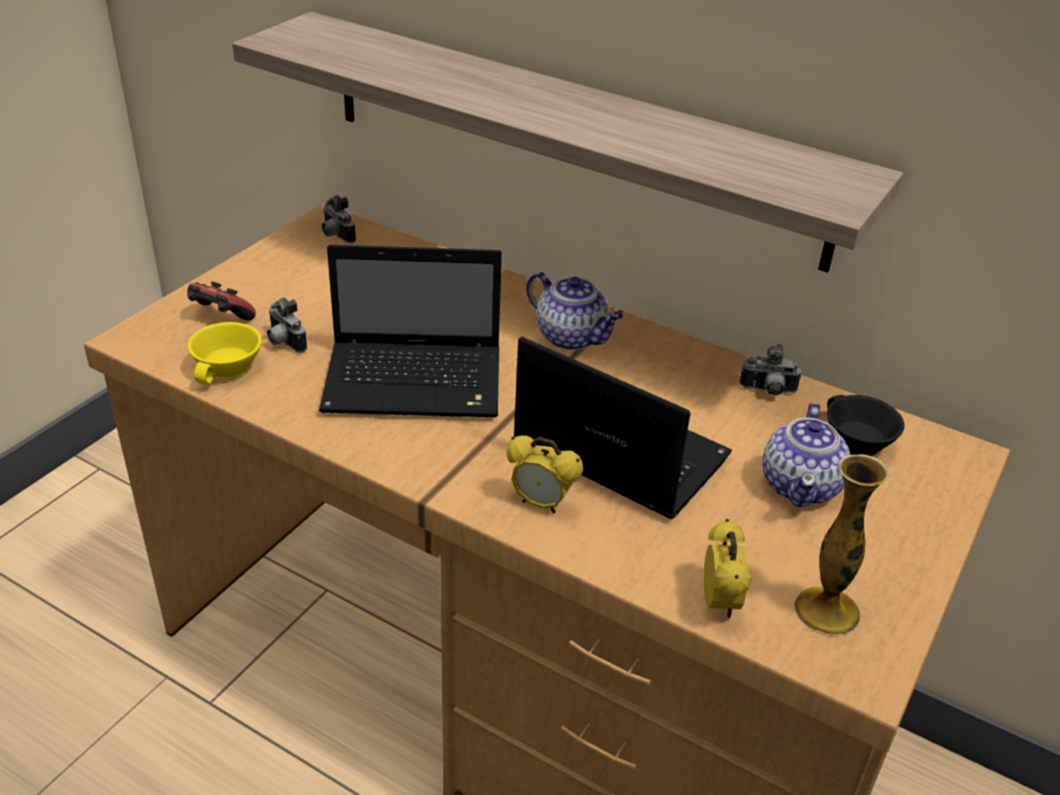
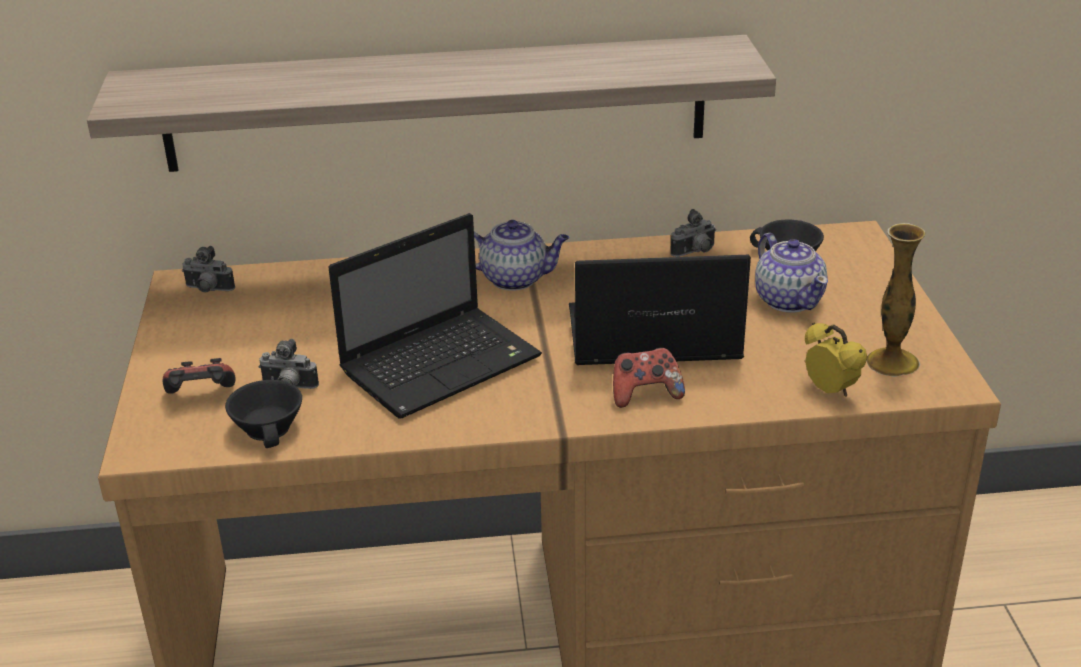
camera: 35 degrees left, 5 degrees down
yellow cup [188,322,262,385] -> black cup [225,380,302,448]
alarm clock [506,435,583,513] -> game controller [613,348,685,408]

